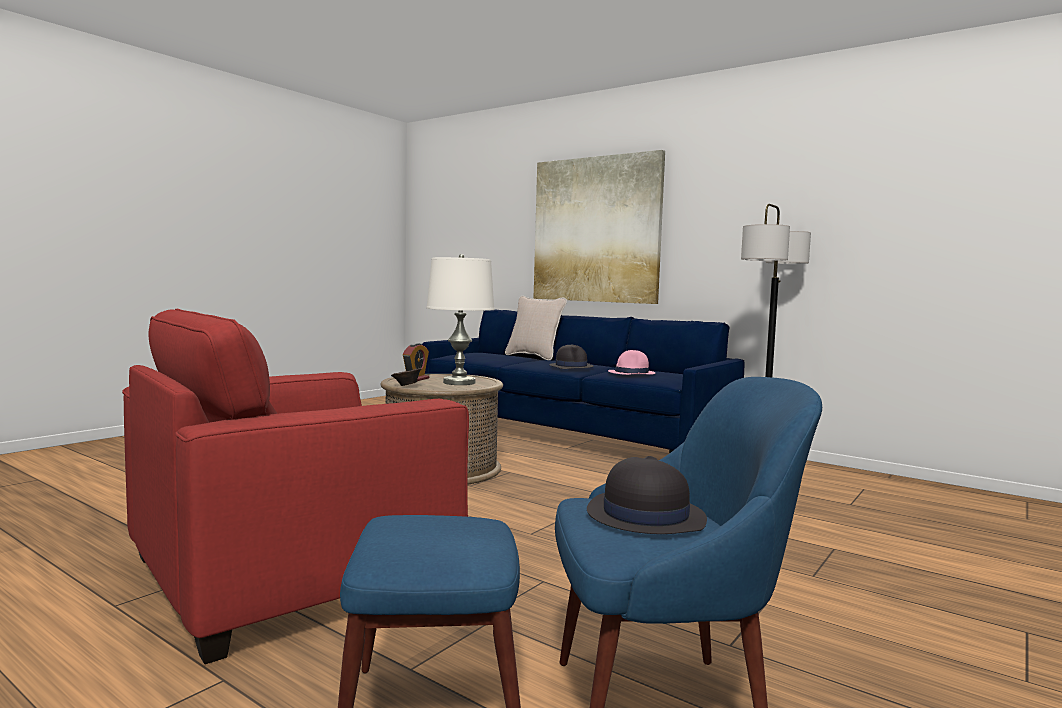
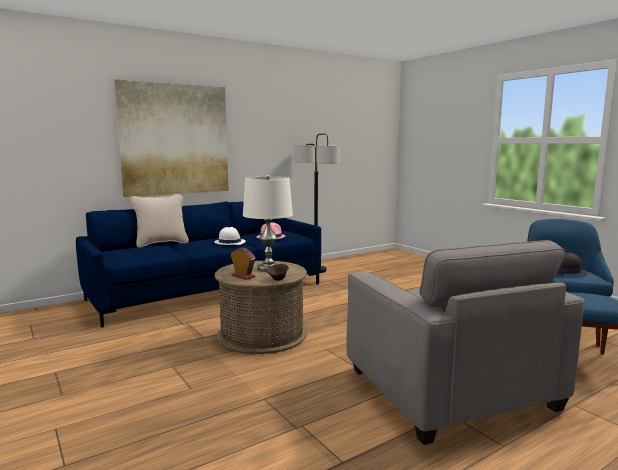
camera: 70 degrees left, 5 degrees up
red armchair [122,309,469,664] -> grey armchair [347,240,585,445]
black hat [549,345,594,369] -> white hat [214,227,246,245]

